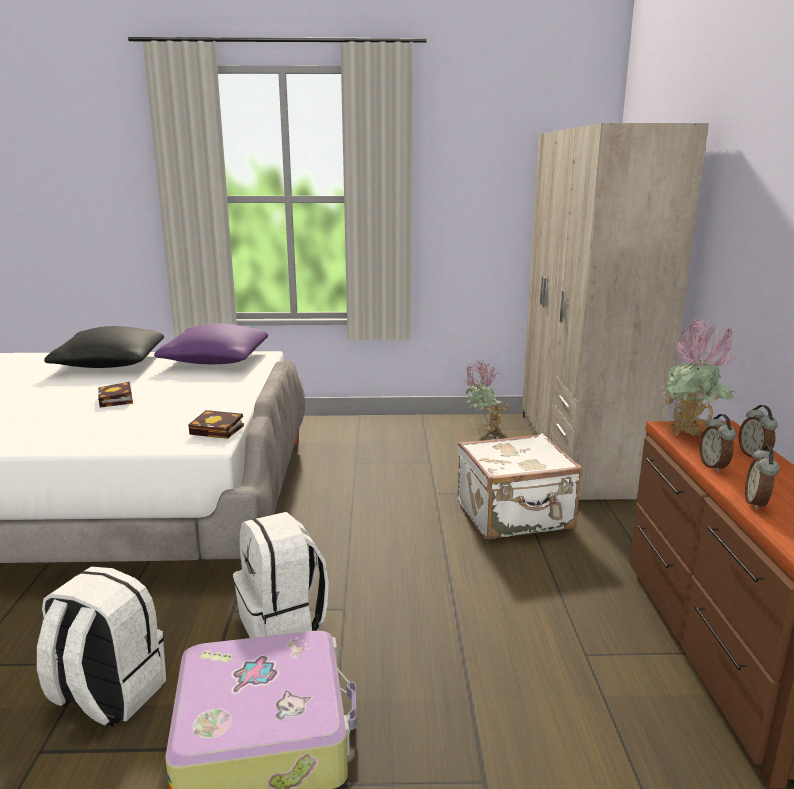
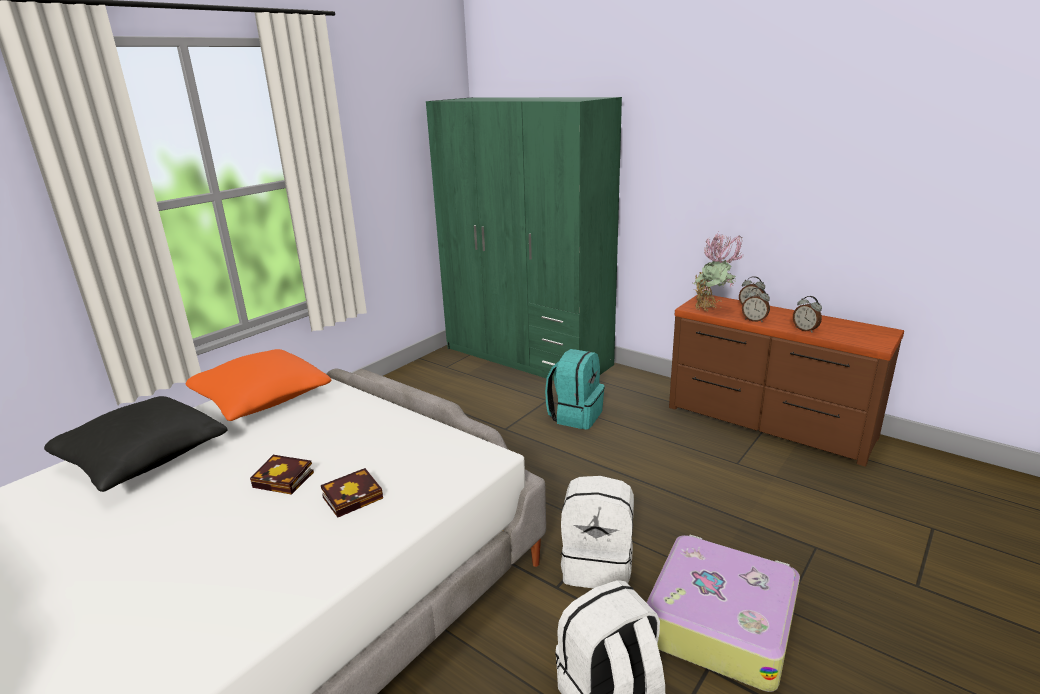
camera: 50 degrees left, 5 degrees up
purple pillow [154,323,268,364] -> orange pillow [186,349,331,421]
book [188,410,244,439] -> book moved to [321,468,383,517]
white suitcase [458,434,582,540] -> turquoise backpack [545,349,605,429]
potted plant [464,360,508,434] -> none
beige wardrobe [522,123,709,500] -> green wardrobe [426,97,622,381]

